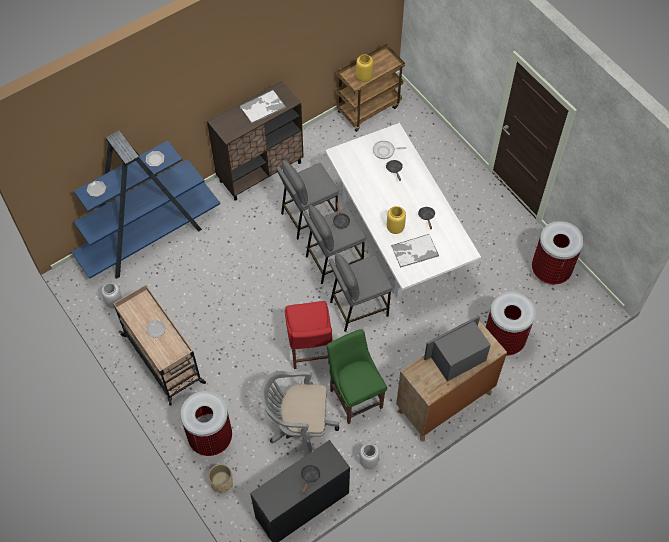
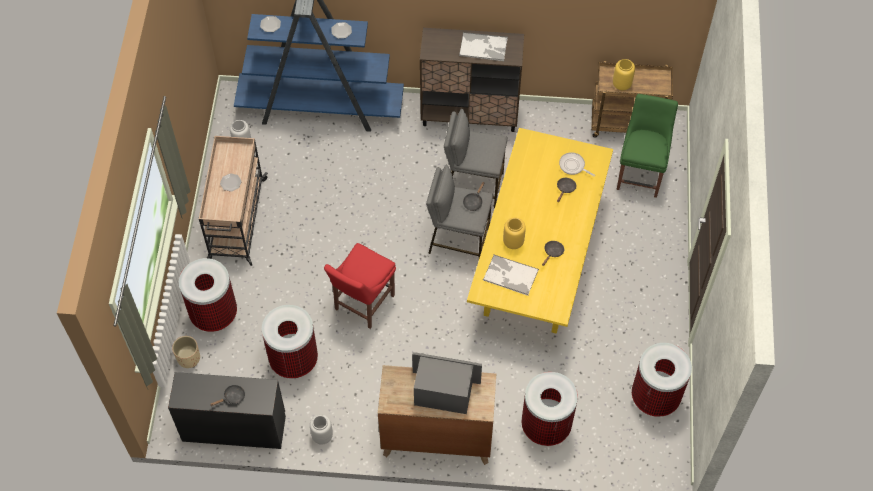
camera: 40 degrees right, 0 degrees up
grey office chair [261,371,339,453] -> trash can [262,305,318,379]
white dining table [325,123,481,299] -> yellow dining table [467,128,613,334]
green chair [327,329,387,424] -> green chair moved to [616,94,678,198]
grey stool [328,253,392,332] -> none

